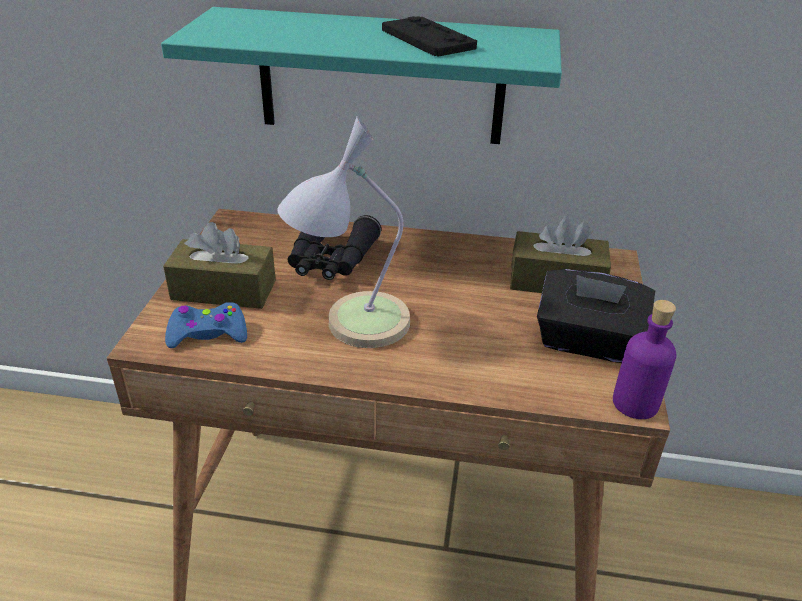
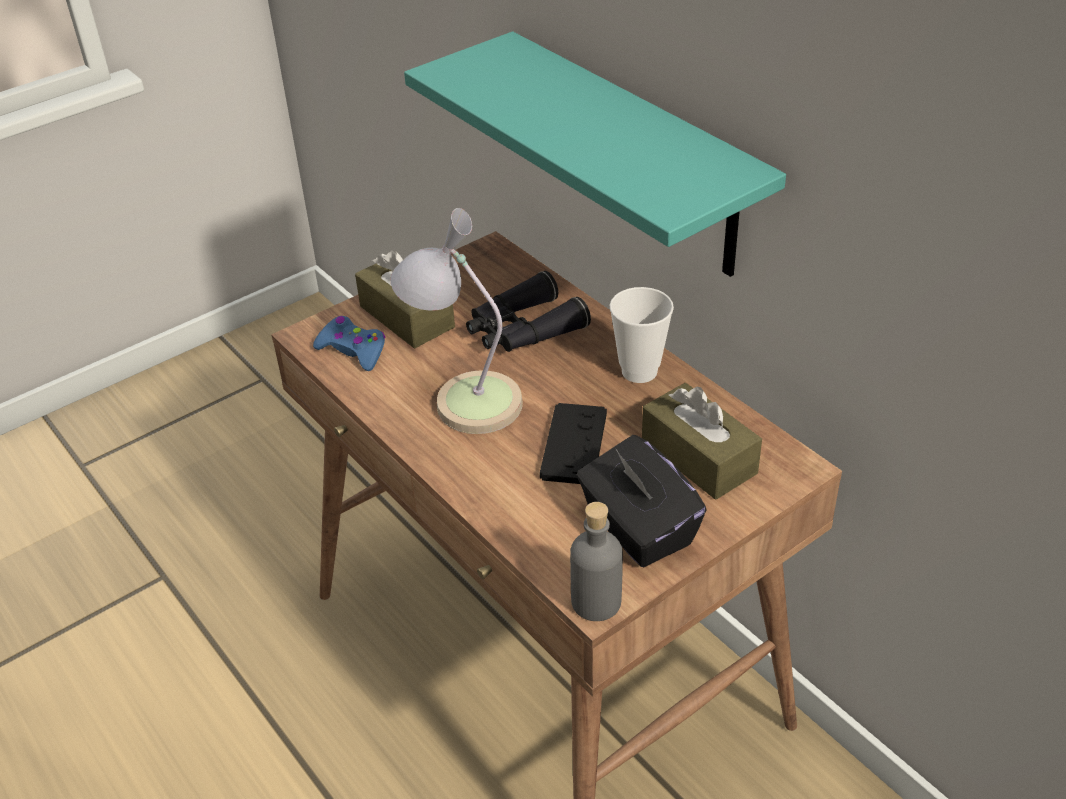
camera: 45 degrees right, 5 degrees up
black game controller [382,16,477,57] -> black game controller moved to [540,403,607,484]
purple bottle [613,300,676,419] -> grey bottle [570,502,623,621]
none -> cup [609,287,674,383]

